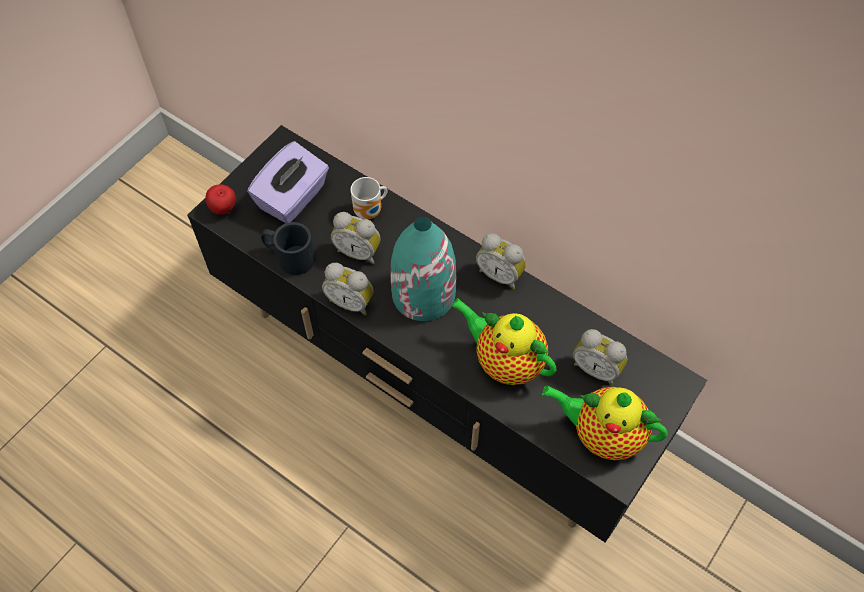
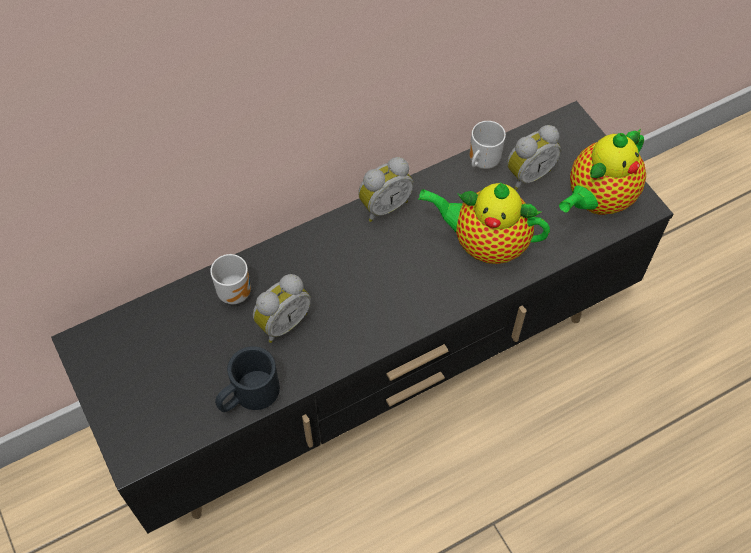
camera: 65 degrees left, 0 degrees up
apple [206,184,236,215] -> none
purple tissue box [247,141,329,223] -> none
alarm clock [322,263,374,316] -> none
turquoise vase [391,217,456,321] -> none
teapot [451,298,557,385] -> teapot turned 45 degrees clockwise [418,182,550,264]
none -> mug [470,121,506,169]

